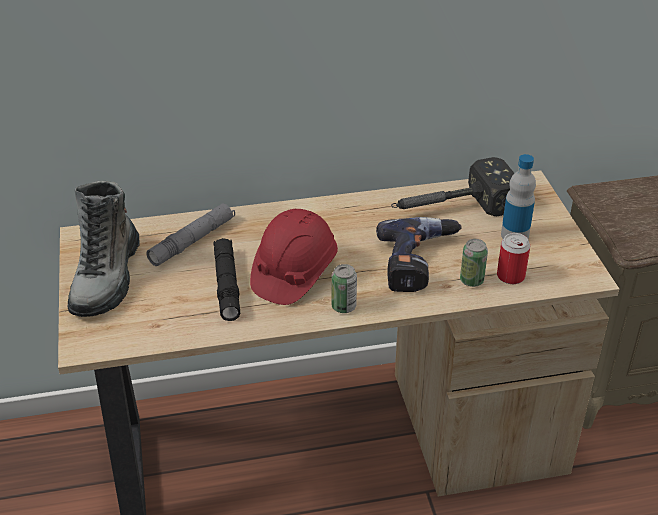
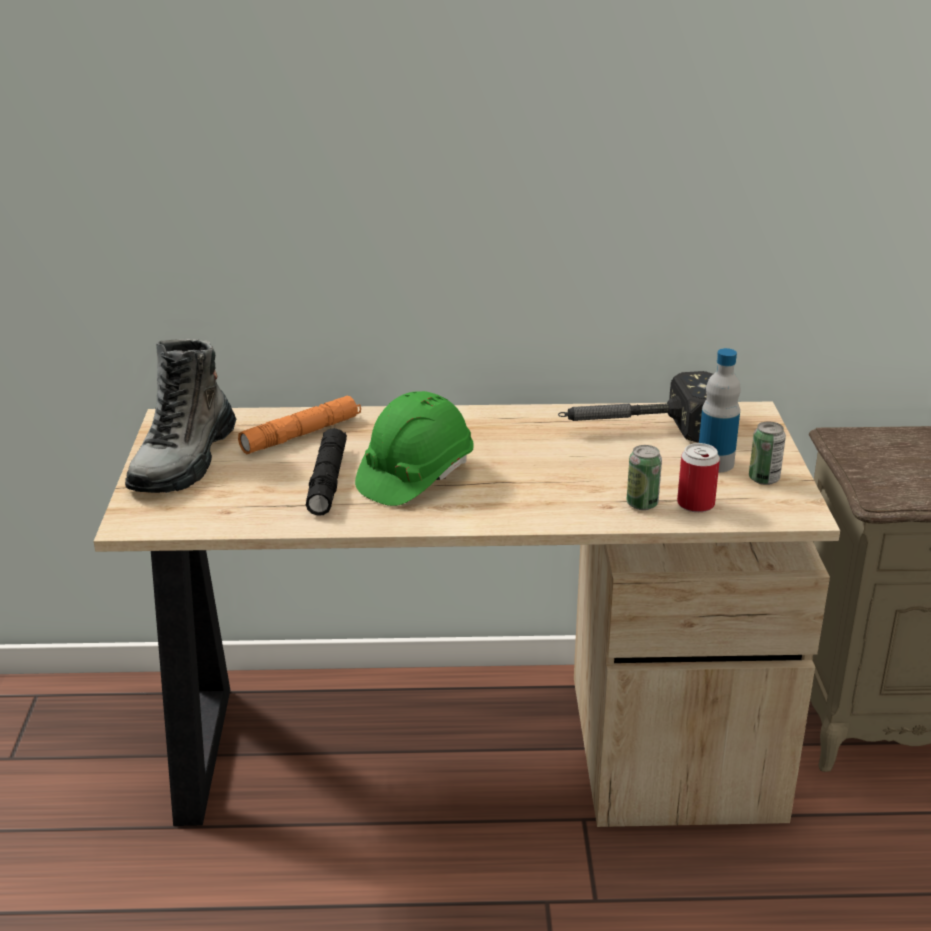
camera: 10 degrees right, 10 degrees down
grey flashlight [146,203,235,266] -> orange flashlight [238,395,361,454]
red hard hat [250,209,338,305] -> green hard hat [355,391,474,506]
can [331,264,357,313] -> can moved to [749,421,786,485]
power drill [376,217,462,292] -> none

